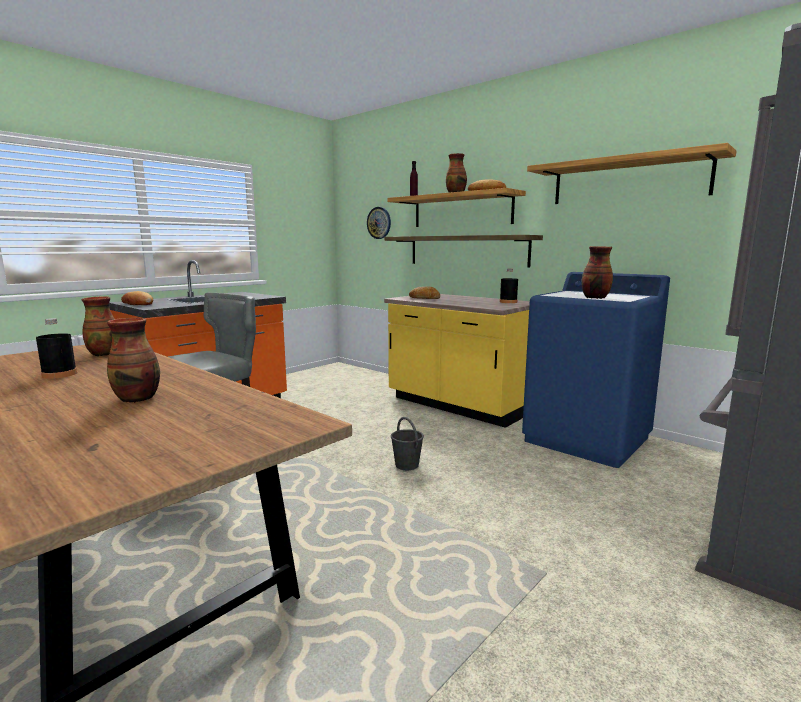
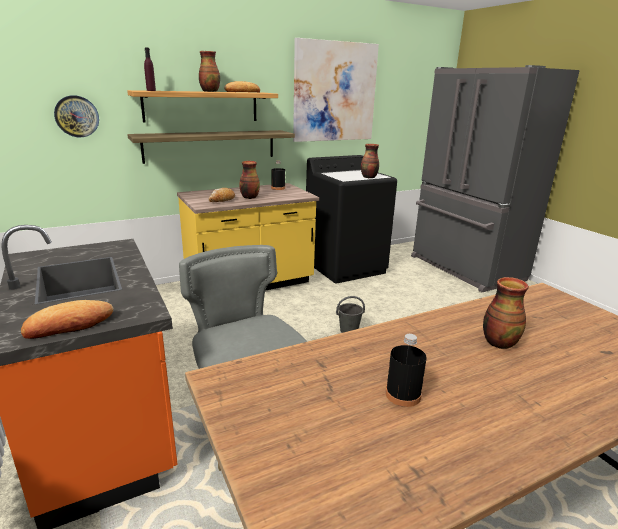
camera: 70 degrees left, 10 degrees up
vase [82,296,115,356] -> vase moved to [239,161,260,199]
blue washing machine [522,272,670,468] -> black washing machine [306,155,397,283]
shelf [527,143,736,204] -> picture [293,38,379,142]

